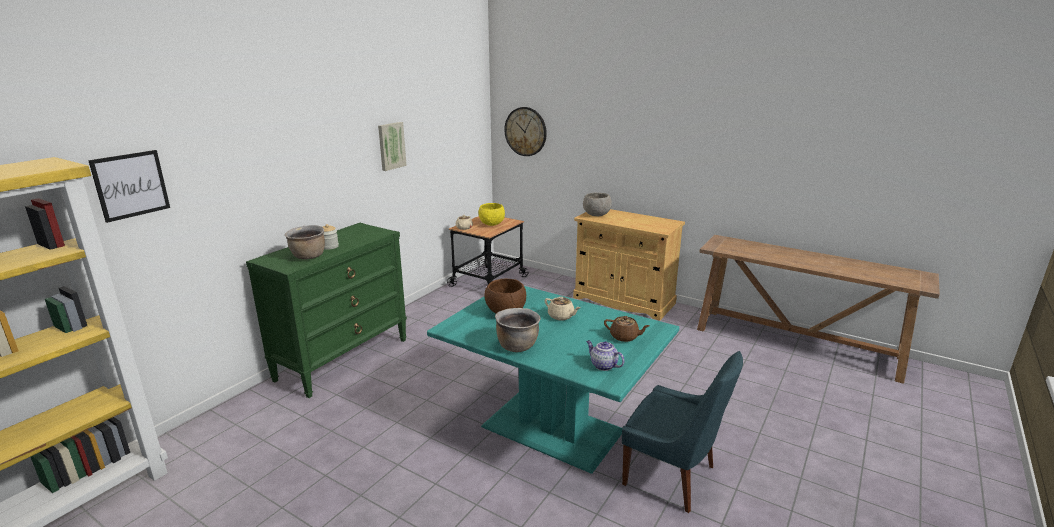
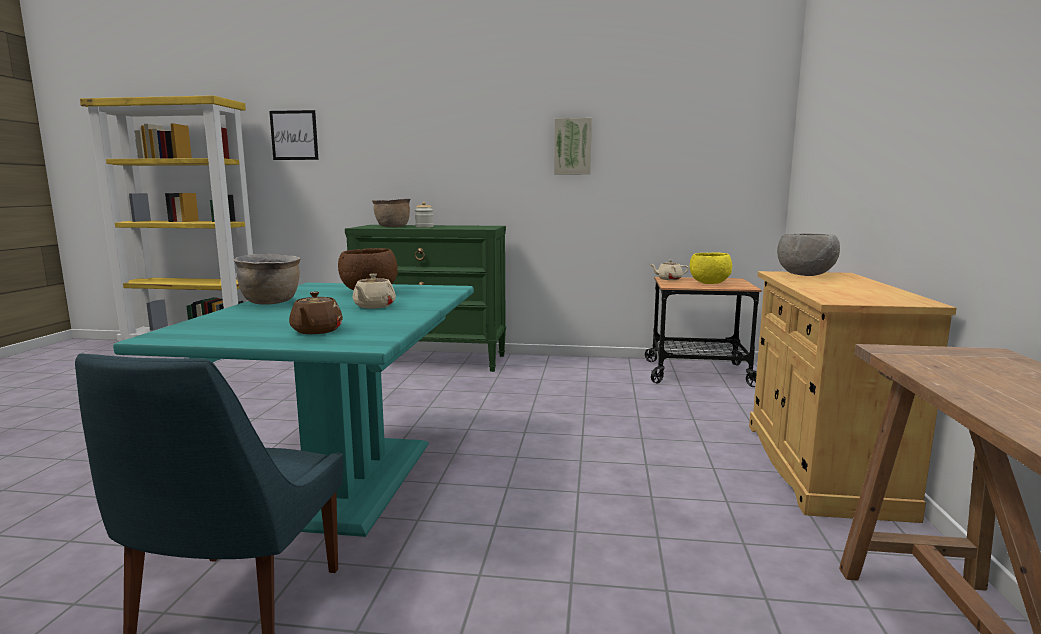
camera: 65 degrees right, 10 degrees down
wall clock [504,107,547,156] -> none
teapot [586,340,625,371] -> none

